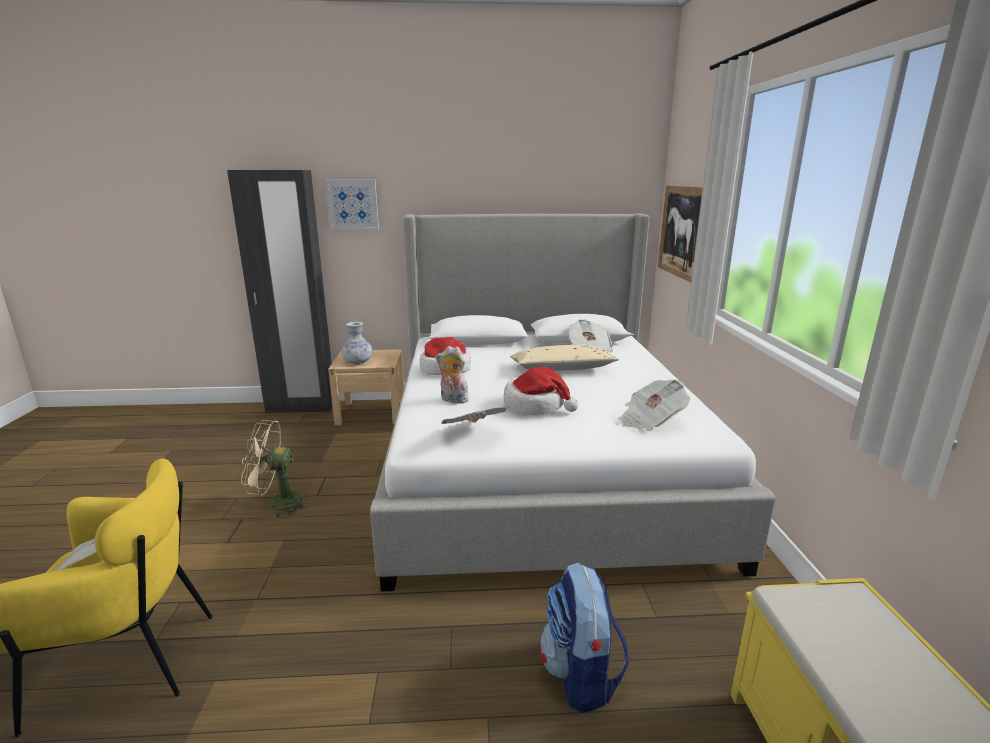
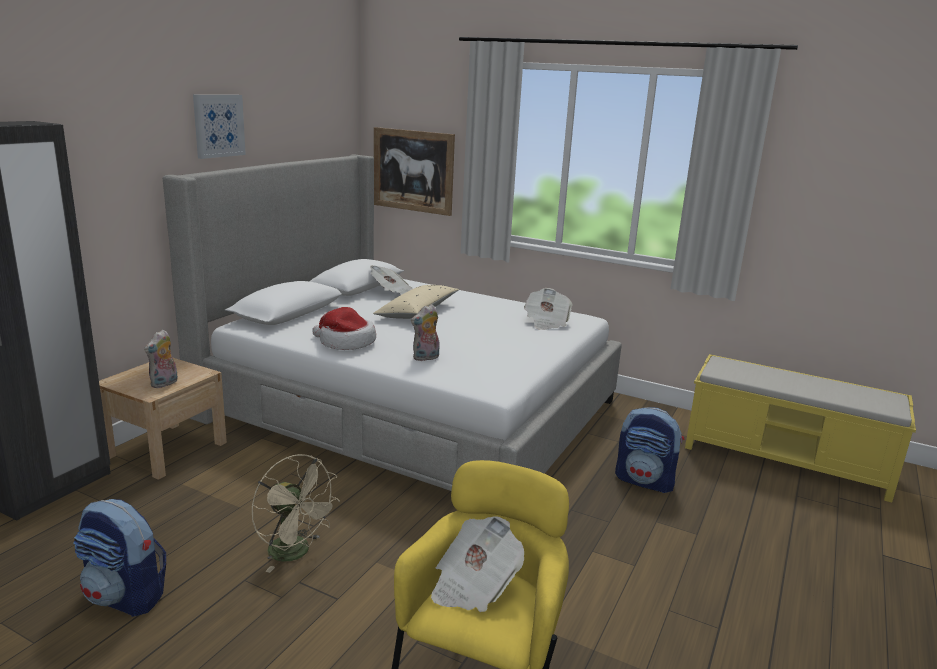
camera: 60 degrees left, 0 degrees up
beige fan [241,420,311,518] -> beige fan turned 75 degrees counterclockwise [251,454,340,573]
picture [325,179,379,230] -> picture moved to [193,95,246,159]
vase [342,322,373,365] -> plush toy [144,330,178,388]
newspaper [442,408,506,424] -> none
hat [504,367,579,414] -> none
none -> backpack [73,499,166,617]

